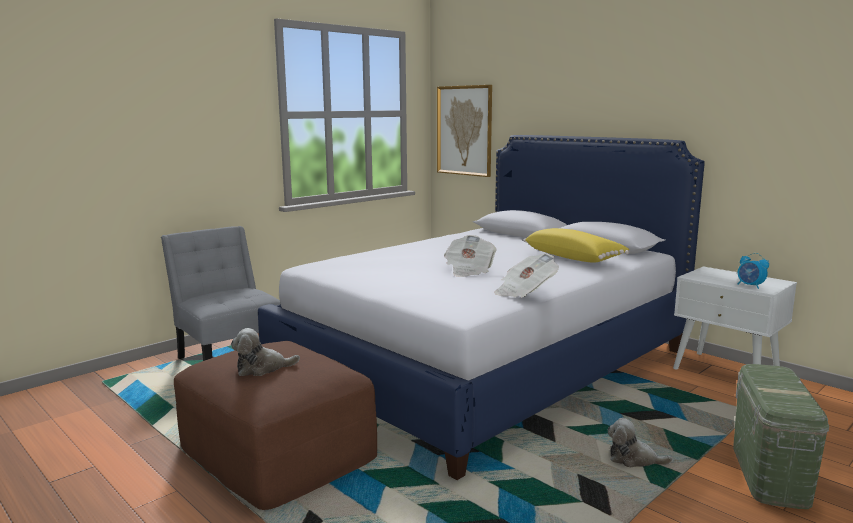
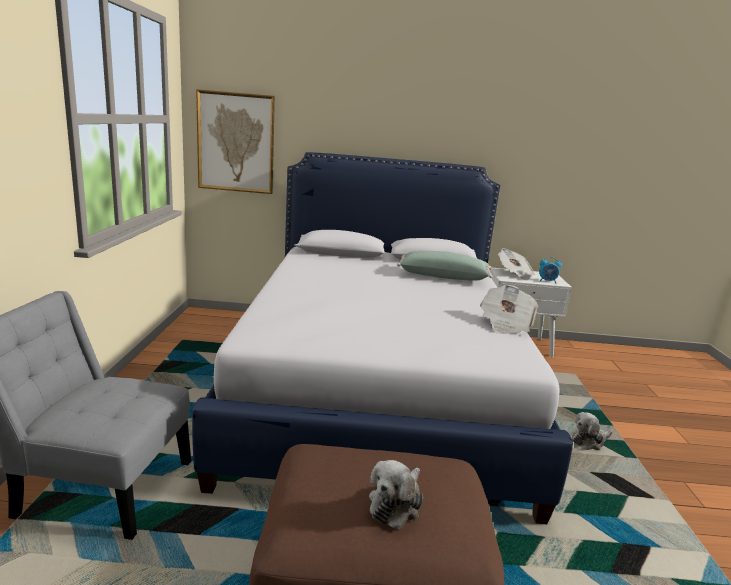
camera: 45 degrees left, 5 degrees up
newspaper [444,235,497,277] -> newspaper moved to [498,248,535,280]
yellow pillow [523,228,630,263] -> green pillow [397,251,492,281]
green storage box [733,364,829,509] -> none

